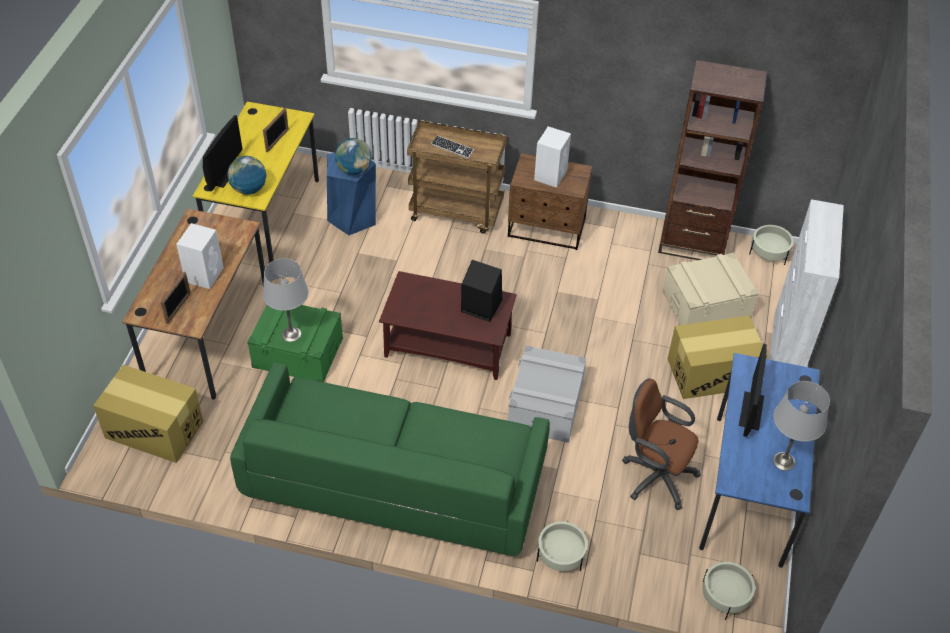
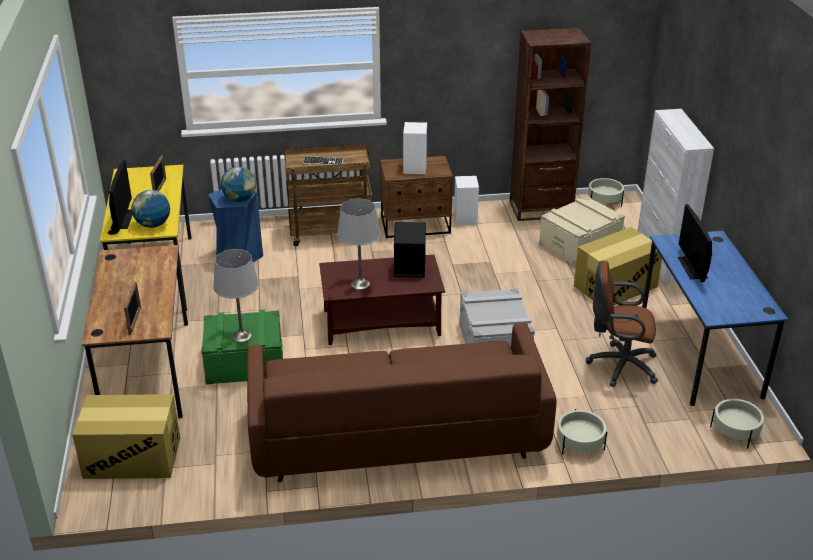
camera: 20 degrees left, 15 degrees down
white speaker [176,223,224,289] -> white speaker moved to [454,176,479,225]
green sofa [230,362,550,556] -> brown sofa [247,323,557,482]
grey table lamp [773,381,830,471] -> grey table lamp moved to [337,199,381,290]

